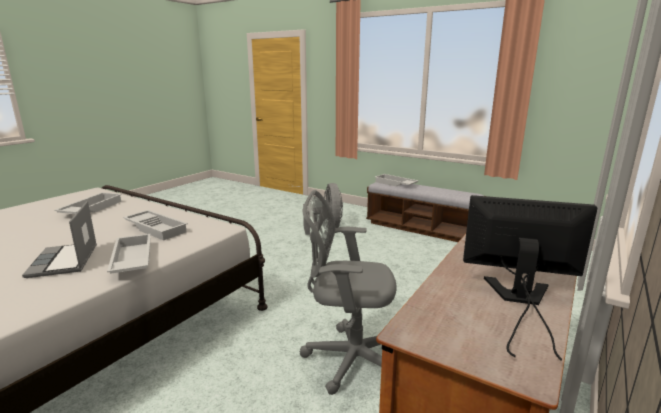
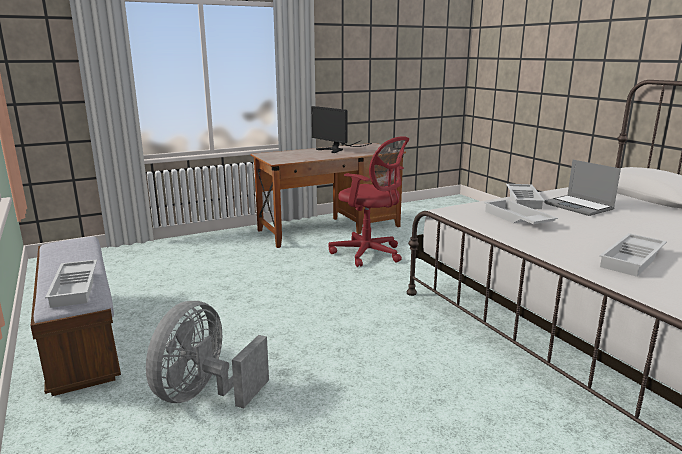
camera: 150 degrees left, 0 degrees up
laptop [22,201,97,278] -> laptop turned 135 degrees clockwise [544,160,621,216]
grey office chair [300,190,397,395] -> red office chair [329,136,409,267]

